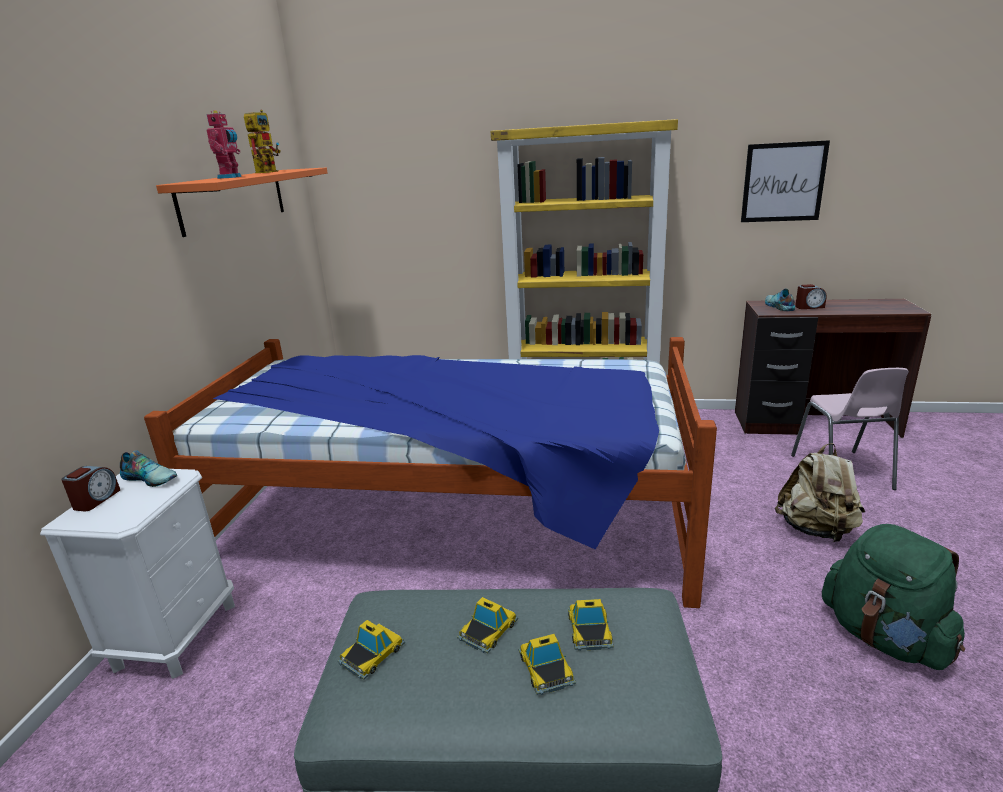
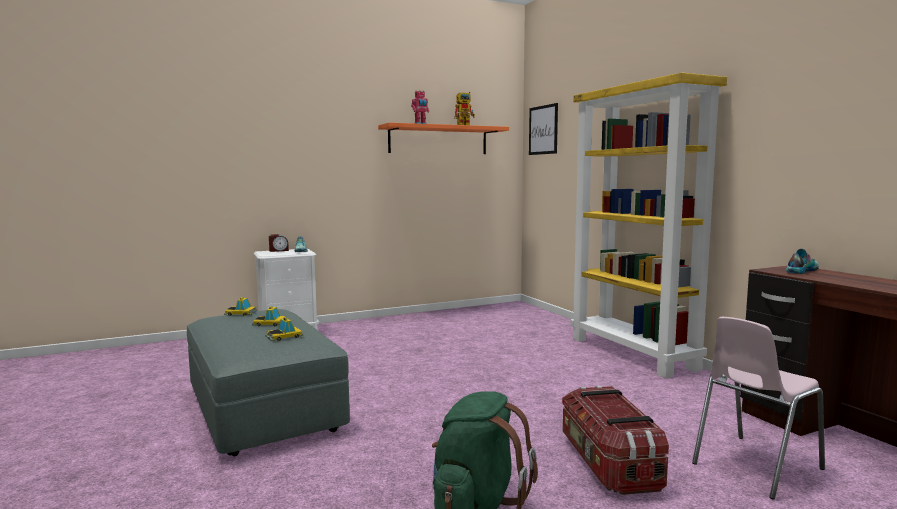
camera: 55 degrees right, 15 degrees down
bed [144,337,717,608] -> none
toy car [518,634,576,695] -> none
picture [741,140,830,222] -> picture moved to [529,103,558,155]
beige backpack [775,443,865,542] -> storage box [562,386,669,495]
alarm clock [795,284,827,309] -> none

